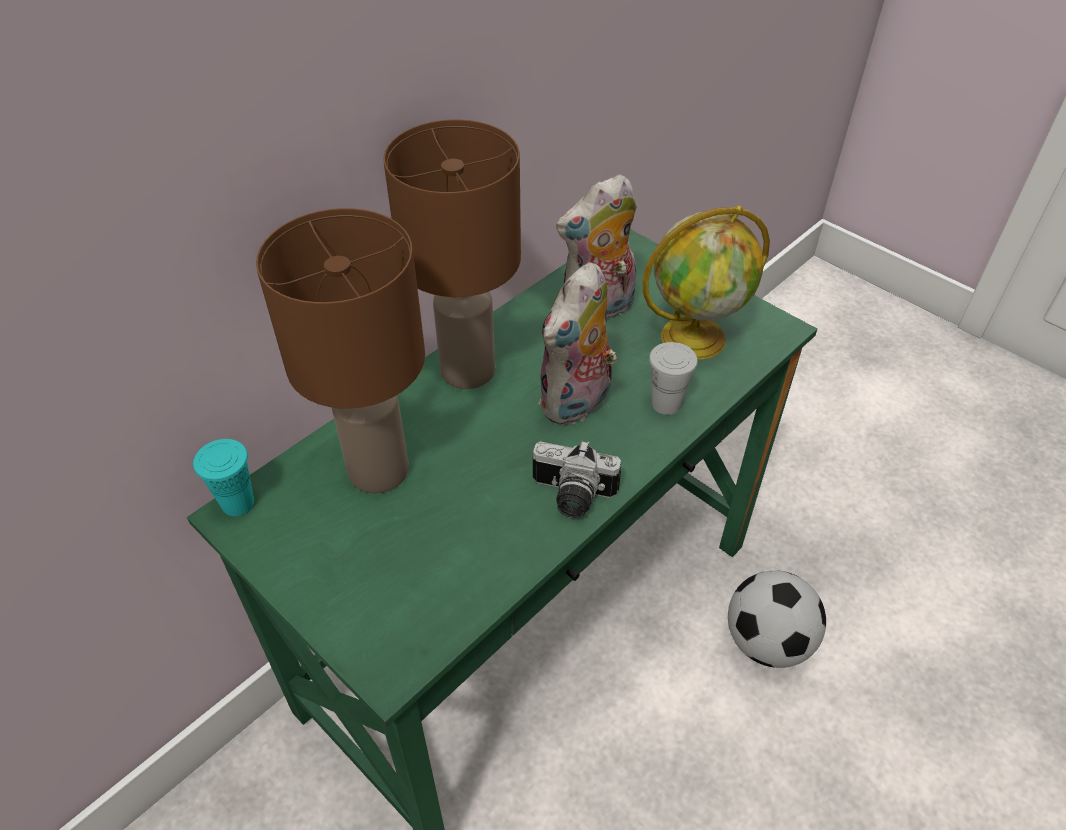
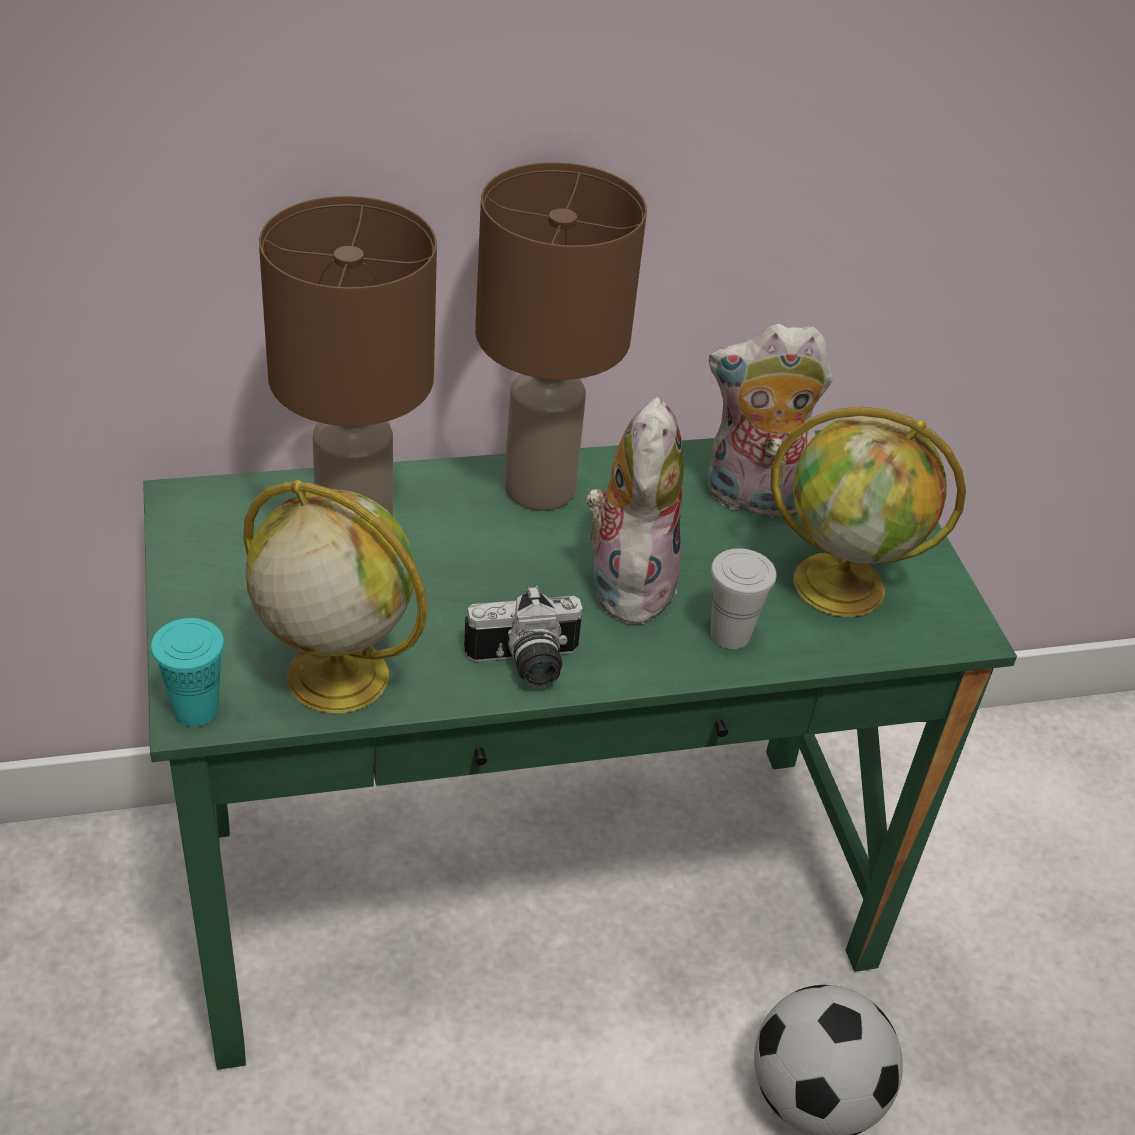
camera: 30 degrees right, 5 degrees down
turquoise cup [193,439,254,516] -> turquoise cup moved to [151,618,225,727]
camera [533,440,621,518] -> camera turned 60 degrees counterclockwise [464,585,583,687]
plush toy [538,262,617,426] -> plush toy turned 120 degrees clockwise [586,397,684,629]
none -> globe [243,480,427,713]

